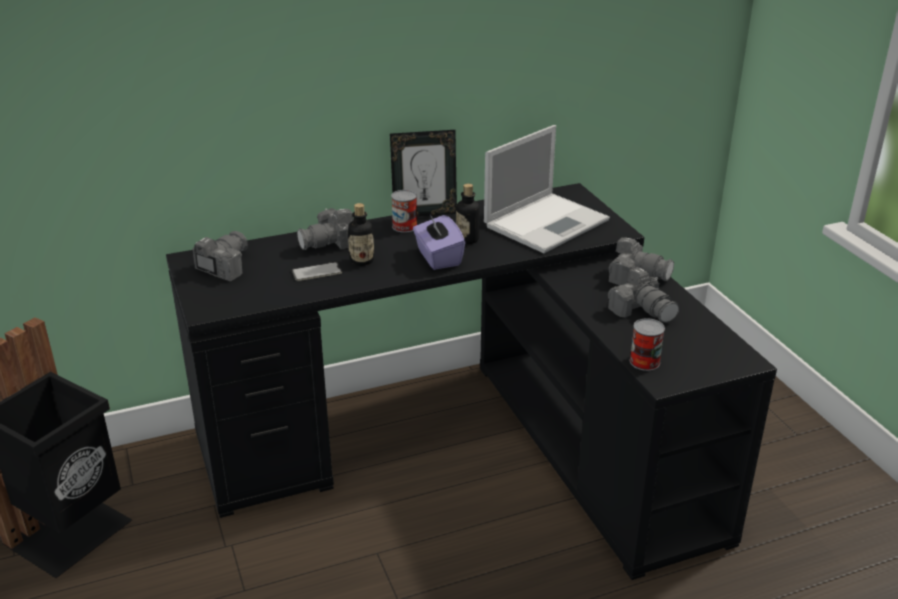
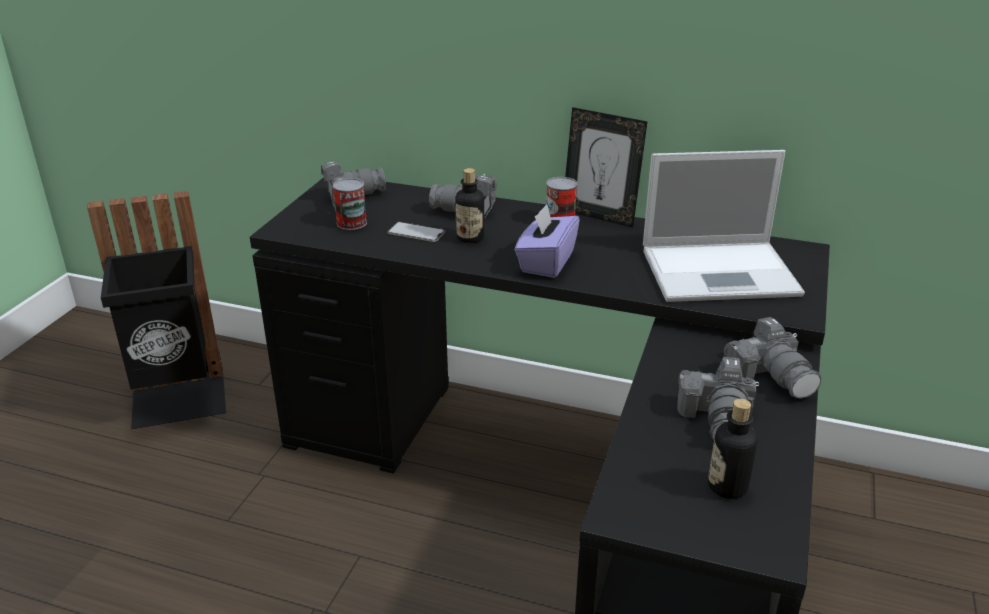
camera: 40 degrees right, 0 degrees up
bottle [456,184,480,244] -> bottle moved to [708,399,758,499]
can [630,318,665,371] -> can moved to [333,178,367,230]

